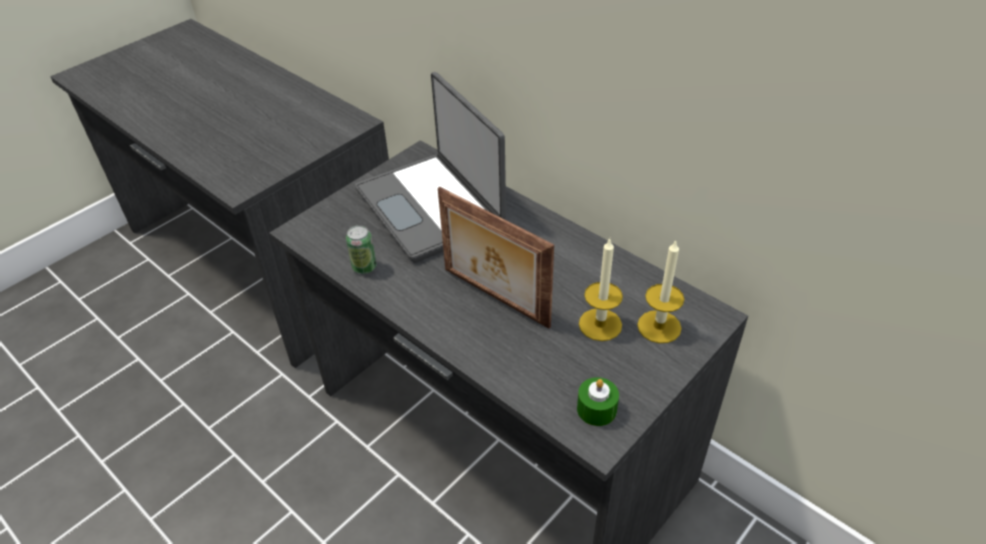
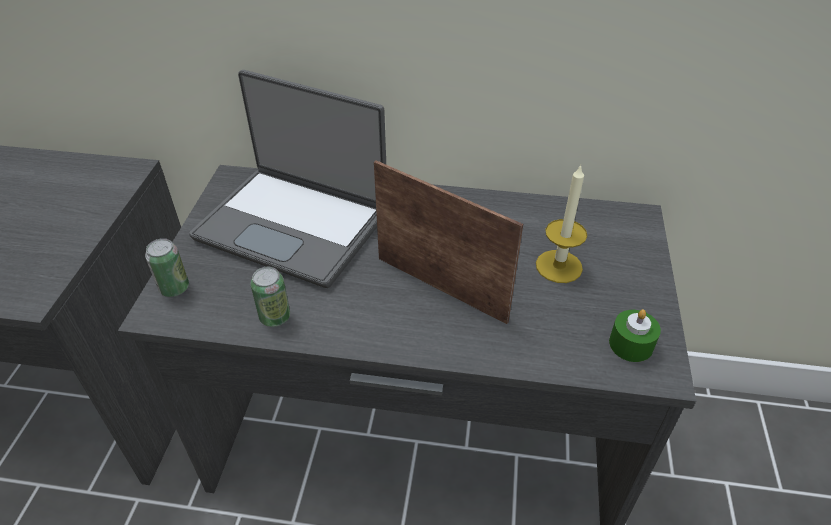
camera: 35 degrees left, 0 degrees up
picture frame [438,187,554,329] -> picture frame turned 150 degrees counterclockwise [374,160,523,324]
candle [637,239,684,343] -> none
none -> can [145,238,189,297]

